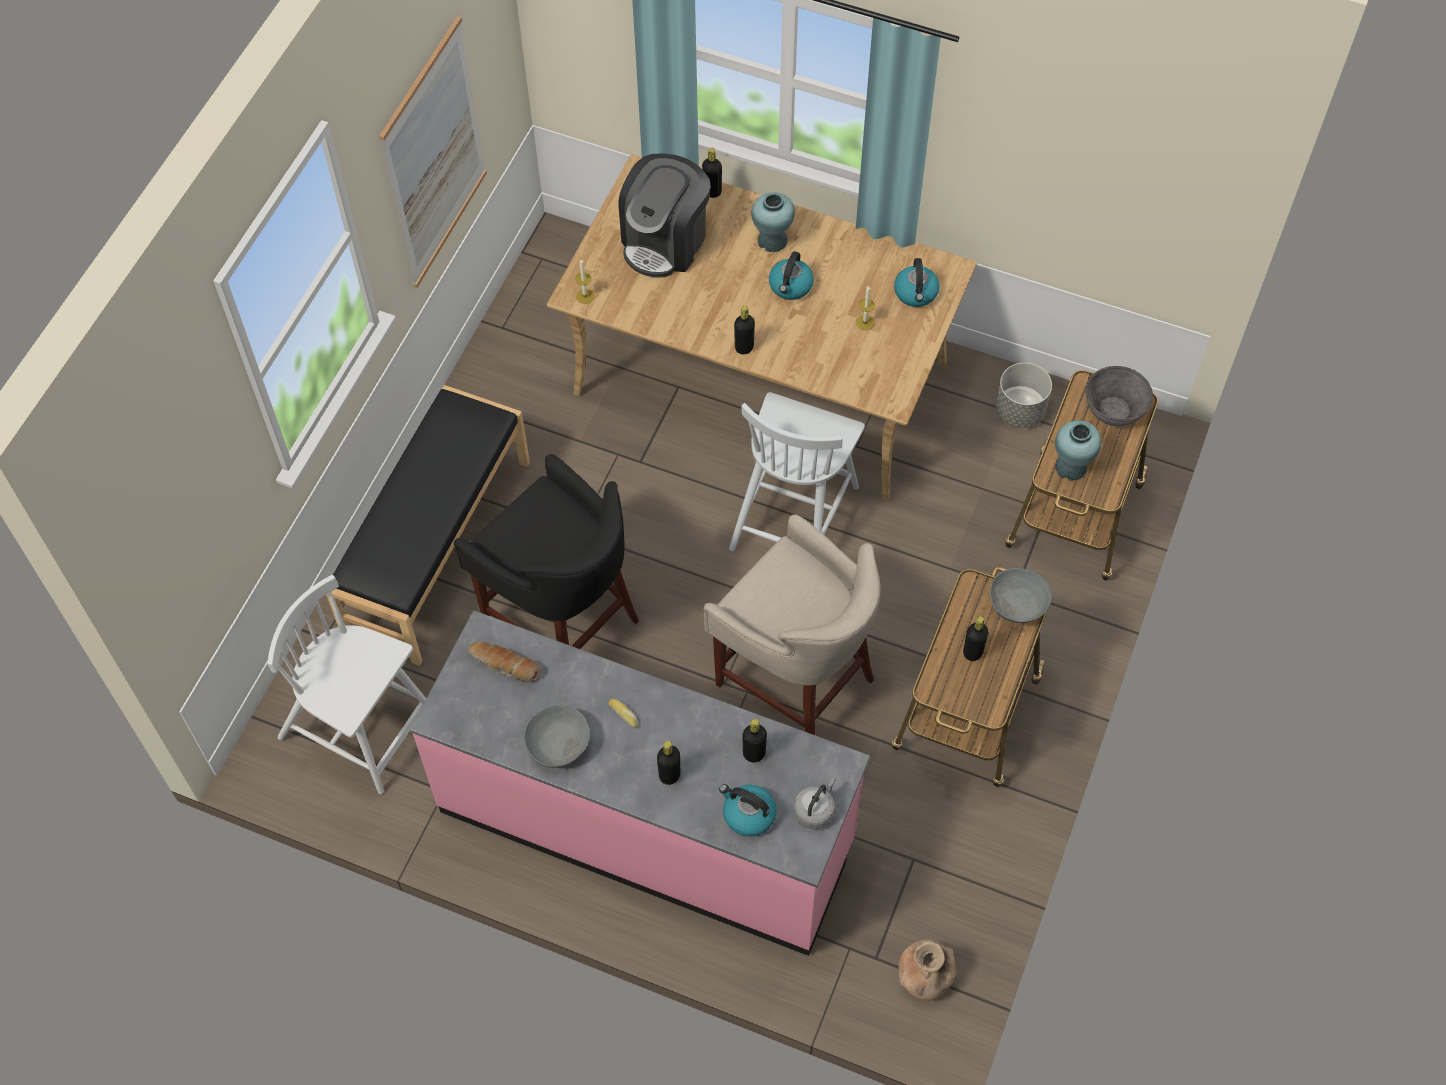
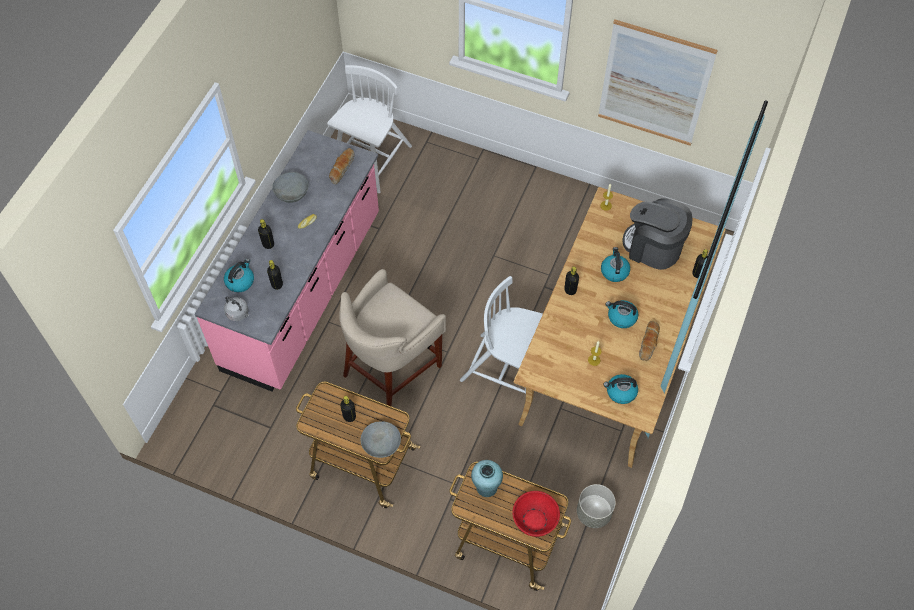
camera: 90 degrees right, 0 degrees up
black bench [326,385,530,666] -> none
black stool [454,454,639,649] -> none
turquoise vase [751,192,795,252] -> none
brown vase [899,939,956,1001] -> none
grey bowl [1085,366,1153,426] -> red bowl [513,491,560,537]
none -> kettle [601,247,630,282]
none -> bread [639,321,660,361]

